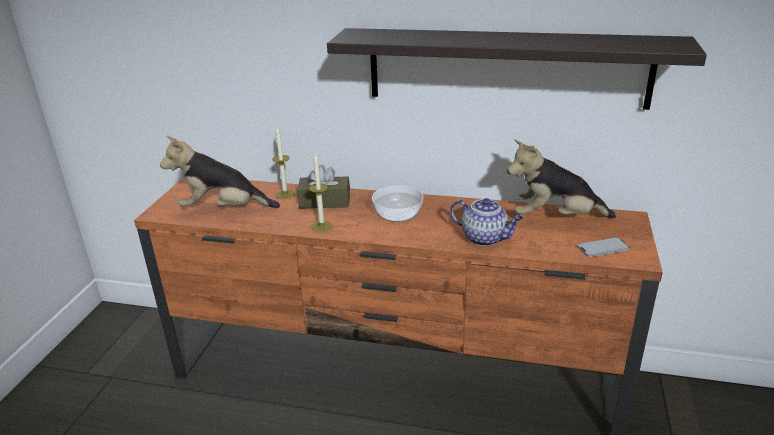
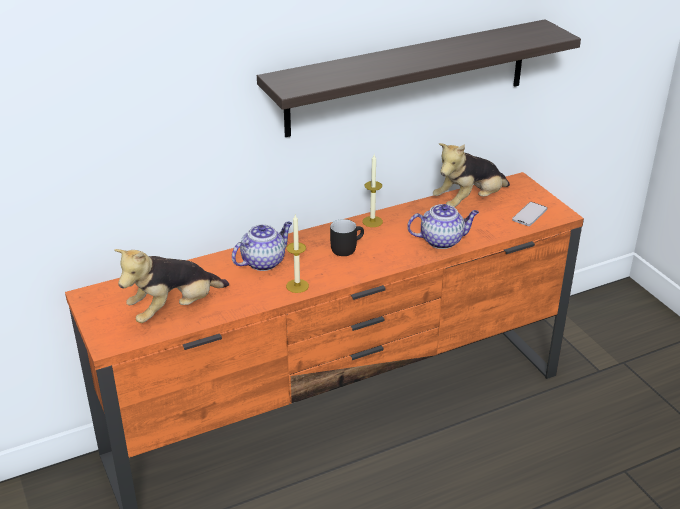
camera: 40 degrees left, 5 degrees up
candle [272,127,295,199] -> candle moved to [362,154,383,227]
brown tissue box [297,164,350,209] -> teapot [232,222,292,271]
bowl [372,185,423,222] -> black mug [330,219,364,256]

